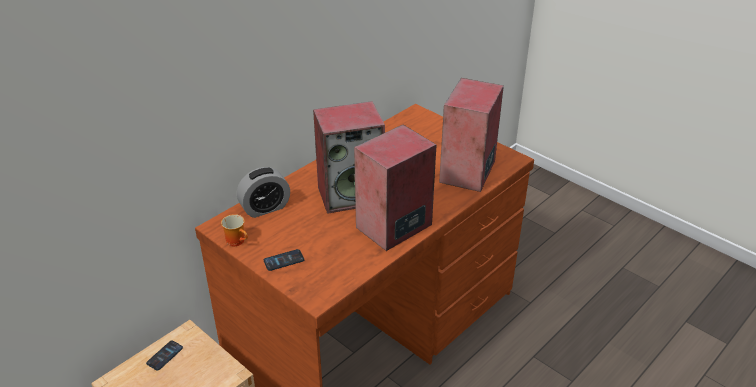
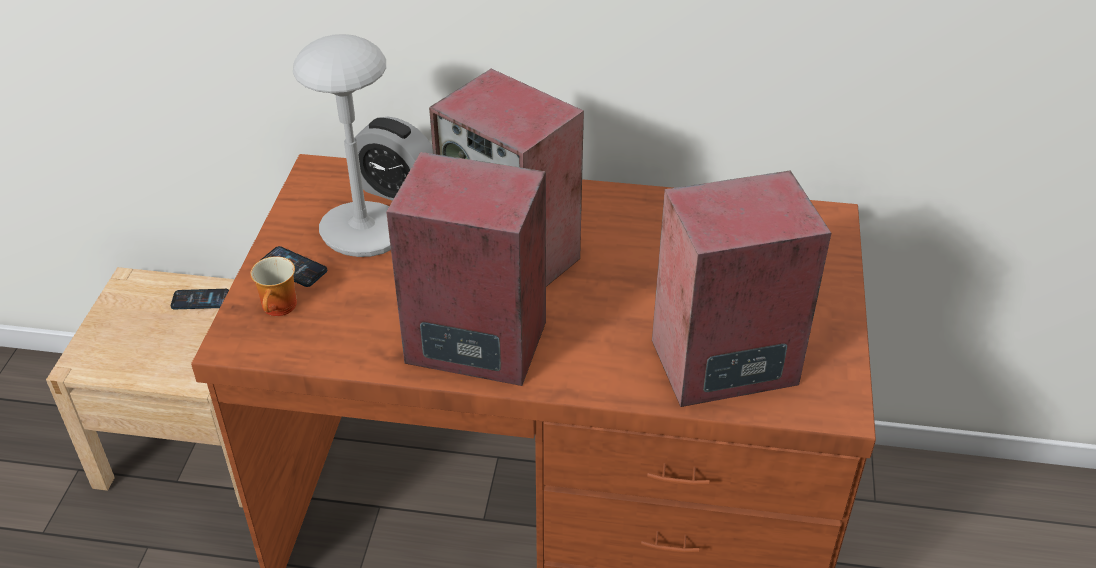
camera: 55 degrees right, 5 degrees up
mug [221,214,248,246] -> mug moved to [250,256,297,316]
none -> grey table lamp [293,34,391,257]

